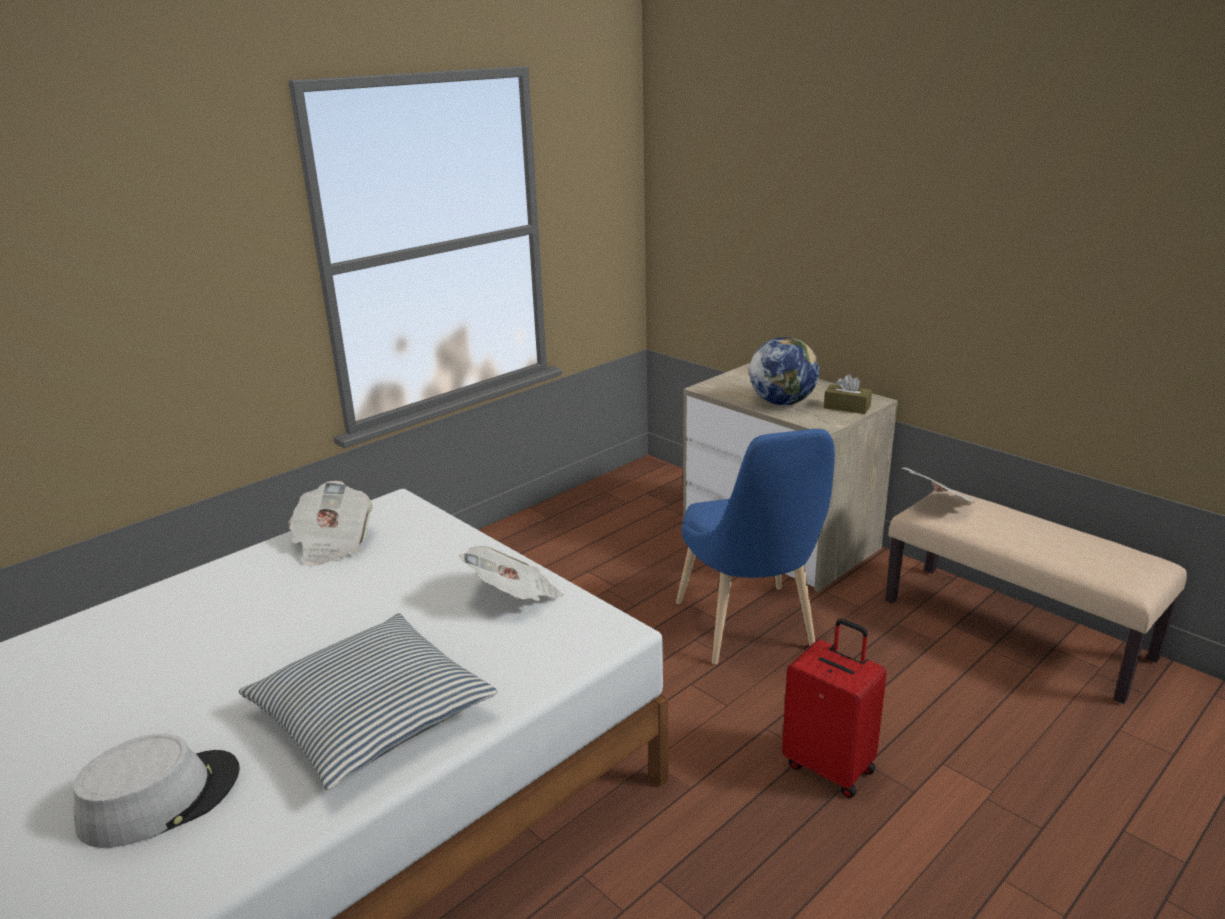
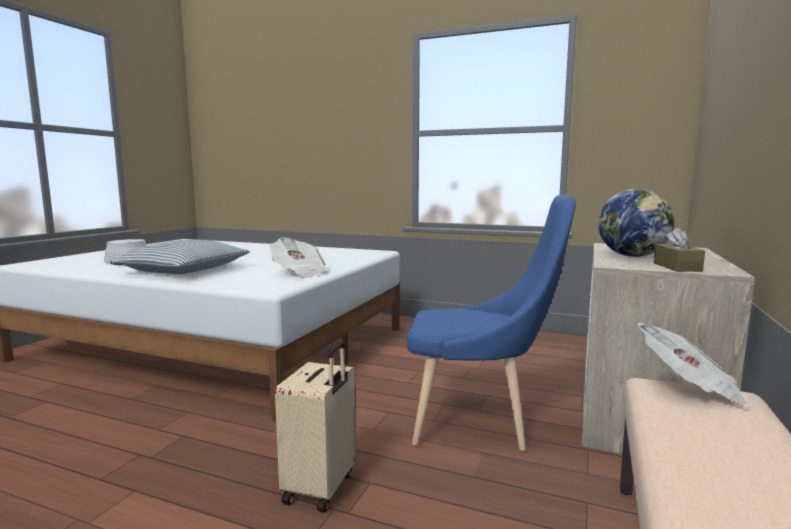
camera: 65 degrees right, 15 degrees down
newspaper [288,481,373,567] -> none
blue chair [676,429,835,664] -> blue chair turned 135 degrees counterclockwise [407,195,576,451]
red suitcase [782,618,887,798] -> beige suitcase [275,341,356,513]

